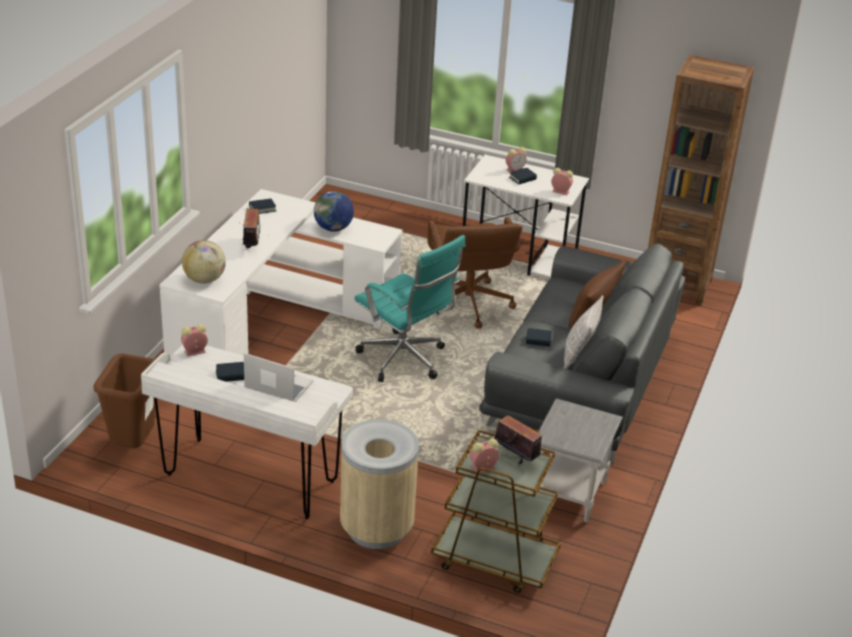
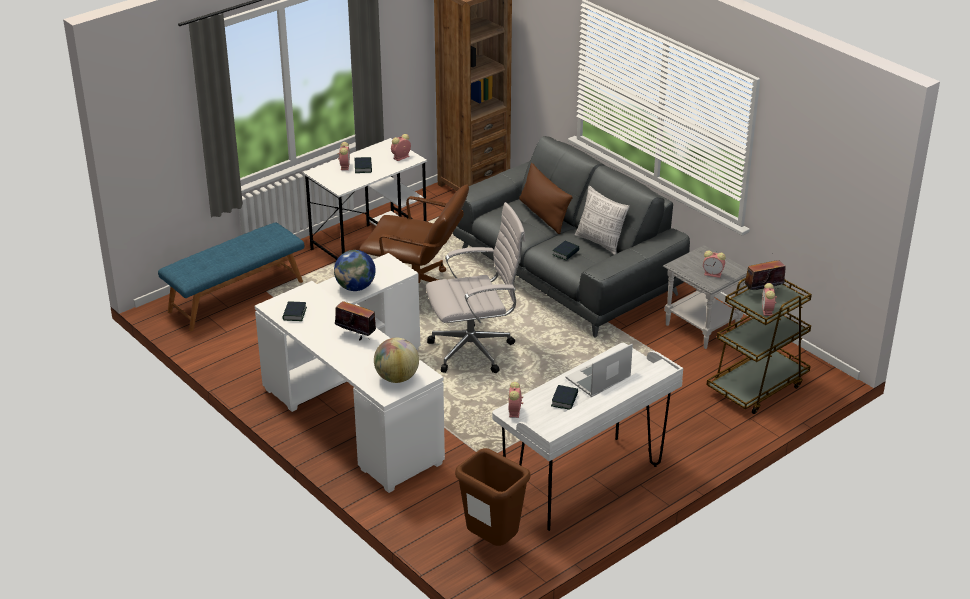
camera: 60 degrees left, 0 degrees up
beige trash can [340,419,419,549] -> none
turquoise office chair [354,235,466,382] -> white office chair [426,202,525,373]
none -> blue bench [158,222,304,331]
none -> alarm clock [703,250,726,278]

